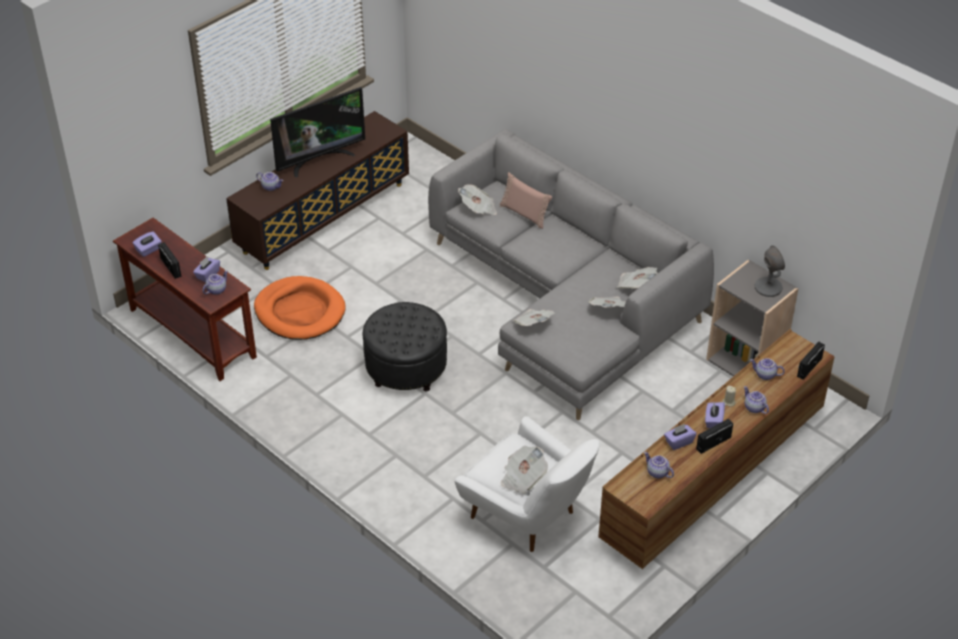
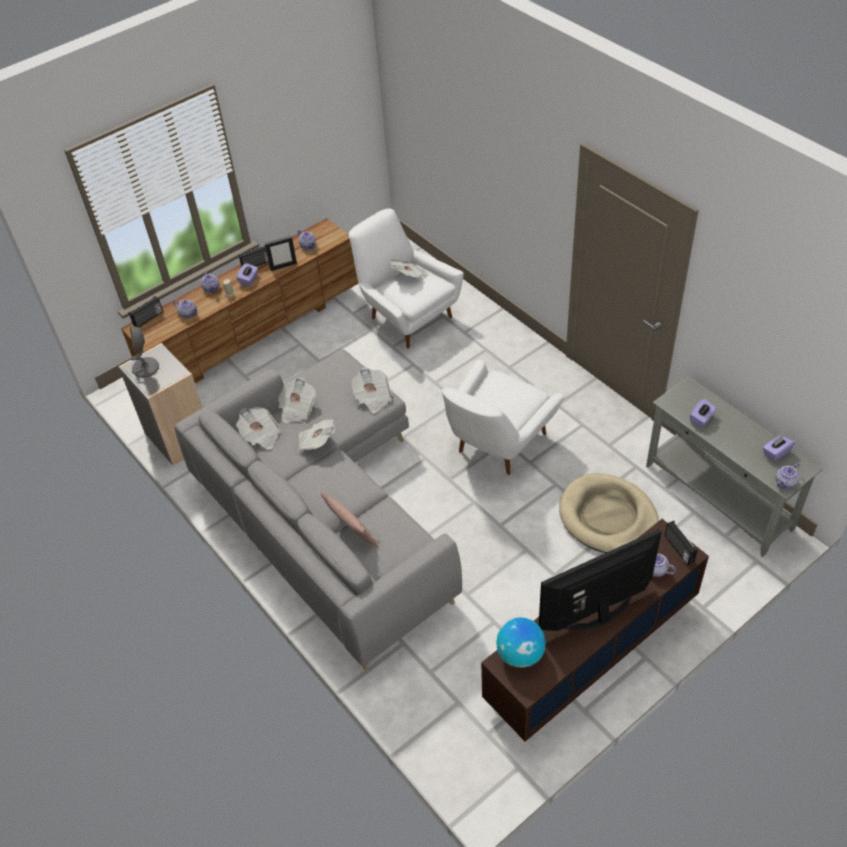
camera: 170 degrees left, 5 degrees up
brown console table [113,218,257,381] -> grey console table [646,376,822,557]
radio [158,242,181,279] -> radio moved to [665,521,698,565]
teapot [203,270,228,295] -> teapot moved to [776,463,800,489]
orange dog bed [254,276,345,340] -> beige dog bed [559,473,659,553]
black ottoman [363,302,447,391] -> white armchair [442,359,564,475]
newspaper [458,185,497,215] -> newspaper moved to [298,420,335,451]
purple tissue box [664,424,696,450] -> picture frame [265,236,297,271]
none -> globe [496,617,546,668]

